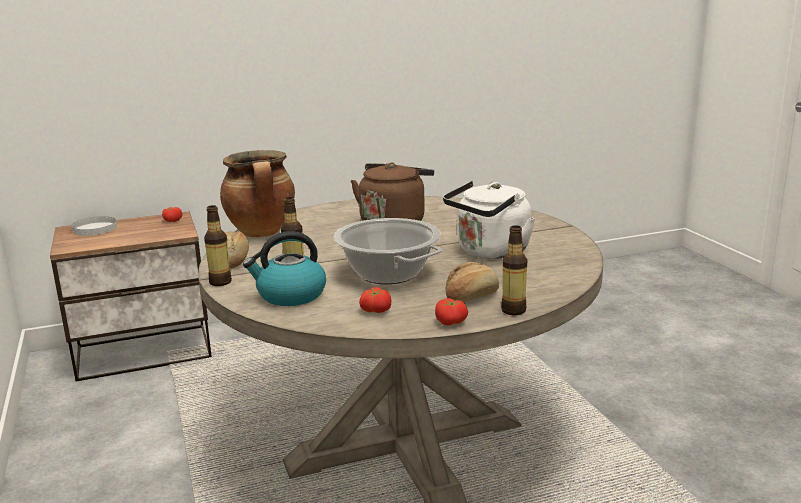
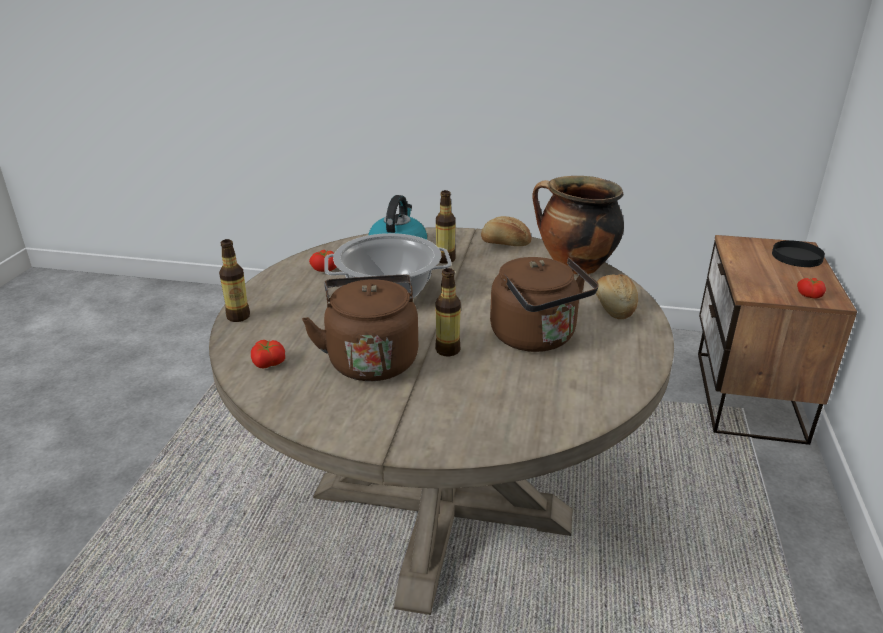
camera: 120 degrees right, 10 degrees up
white plate [71,216,117,236] -> black plate [772,240,825,267]
bottle [204,205,232,286] -> bottle moved to [435,268,461,356]
tomato [435,298,468,325] -> tomato moved to [251,340,285,368]
white kettle [443,181,535,259] -> brown kettle [302,275,418,381]
bread [446,262,499,302] -> bread moved to [596,274,638,319]

